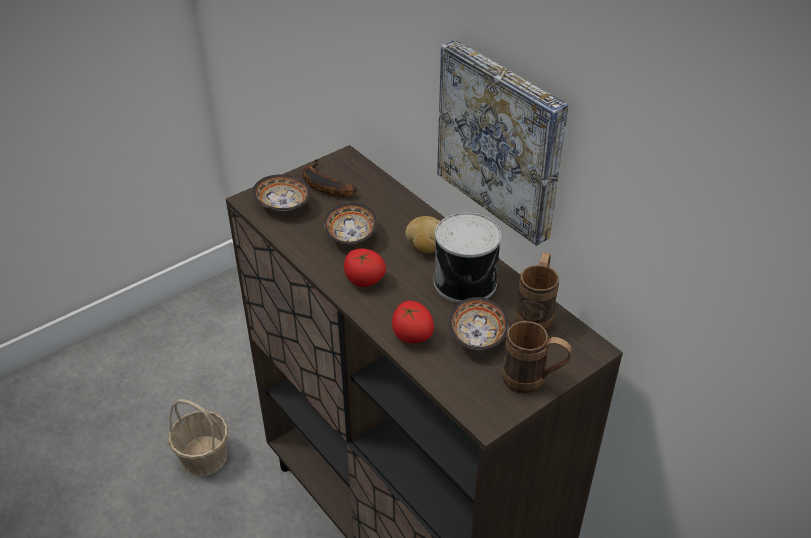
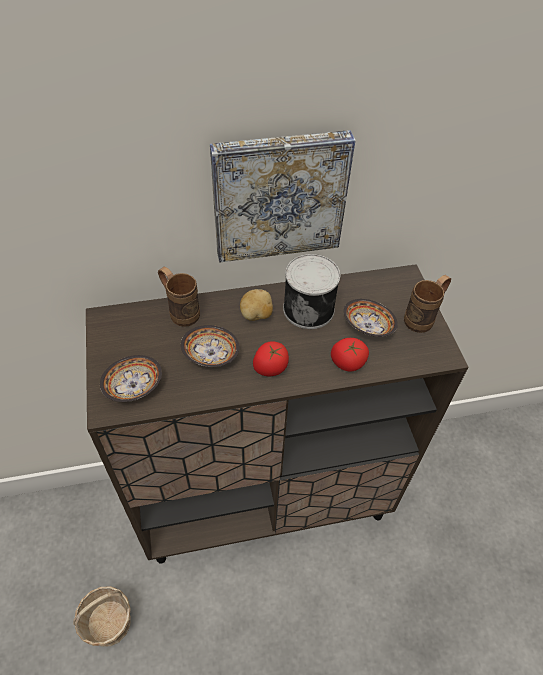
camera: 65 degrees left, 10 degrees up
banana [302,159,357,197] -> none
brown mug [515,252,559,330] -> brown mug moved to [158,267,200,327]

